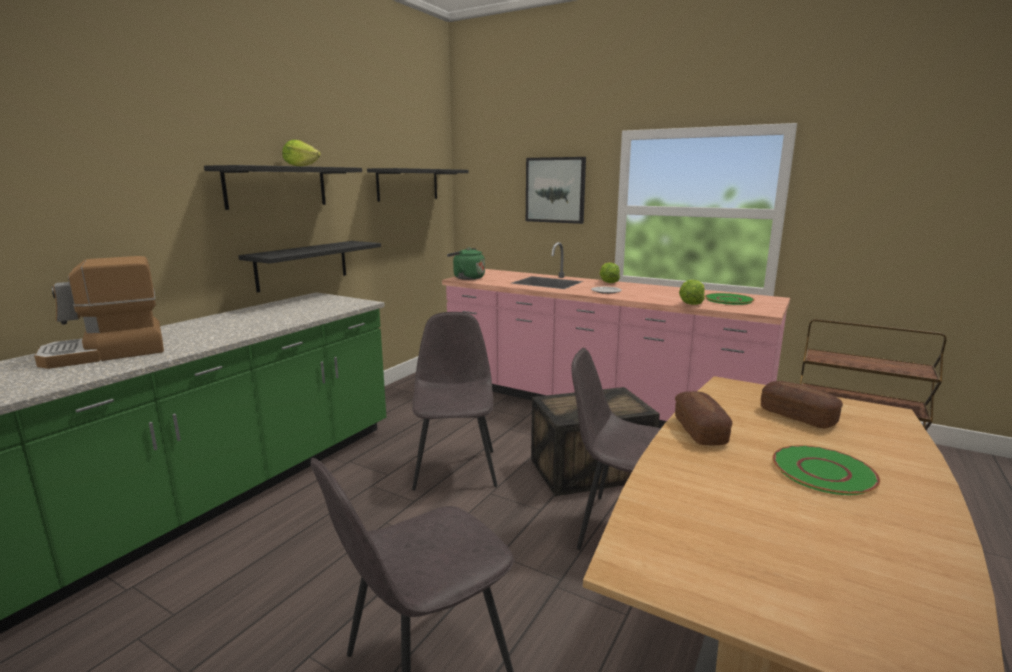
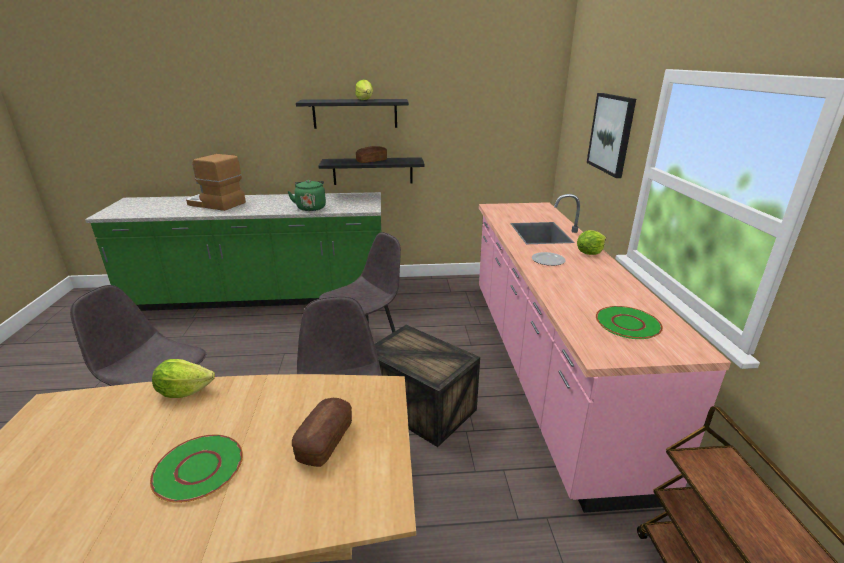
camera: 55 degrees right, 10 degrees up
black shelf [367,168,468,202] -> none
green kettle [447,247,485,280] -> green kettle moved to [287,180,326,211]
bread [675,391,733,445] -> bread moved to [356,146,387,163]
lettuce [679,280,705,305] -> lettuce moved to [152,359,215,398]

